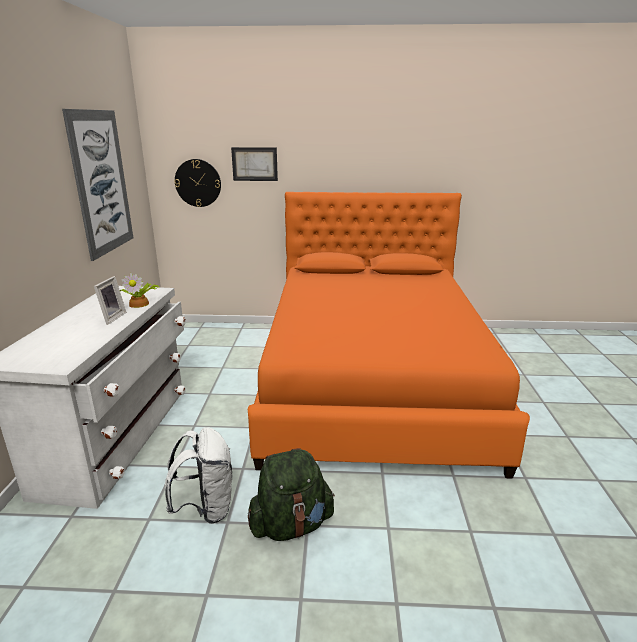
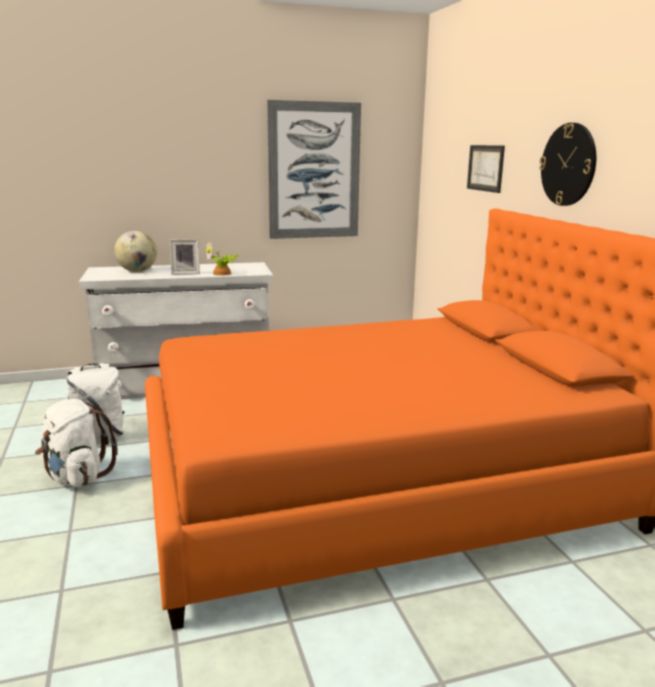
camera: 70 degrees right, 5 degrees down
wall clock [174,159,221,207] -> wall clock moved to [539,123,596,206]
green backpack [248,448,335,541] -> white backpack [35,399,118,487]
none -> globe [114,231,157,272]

